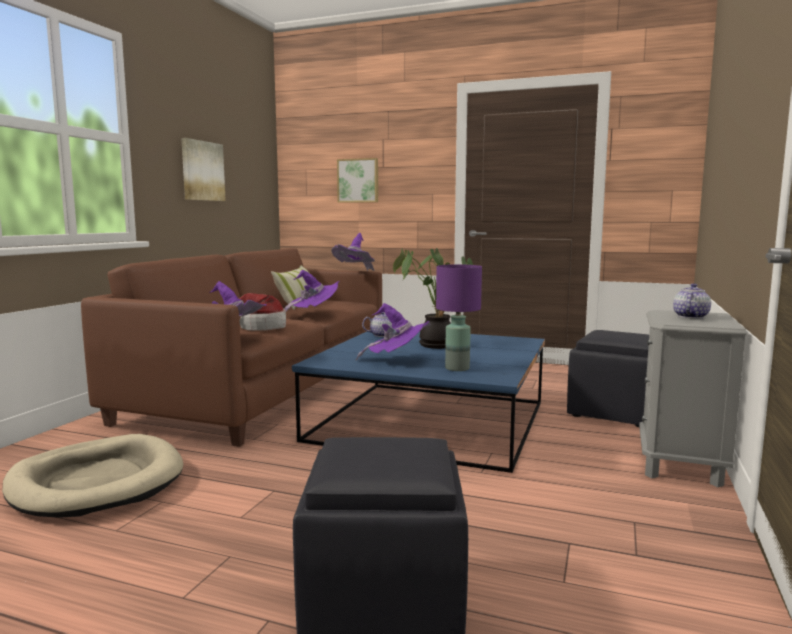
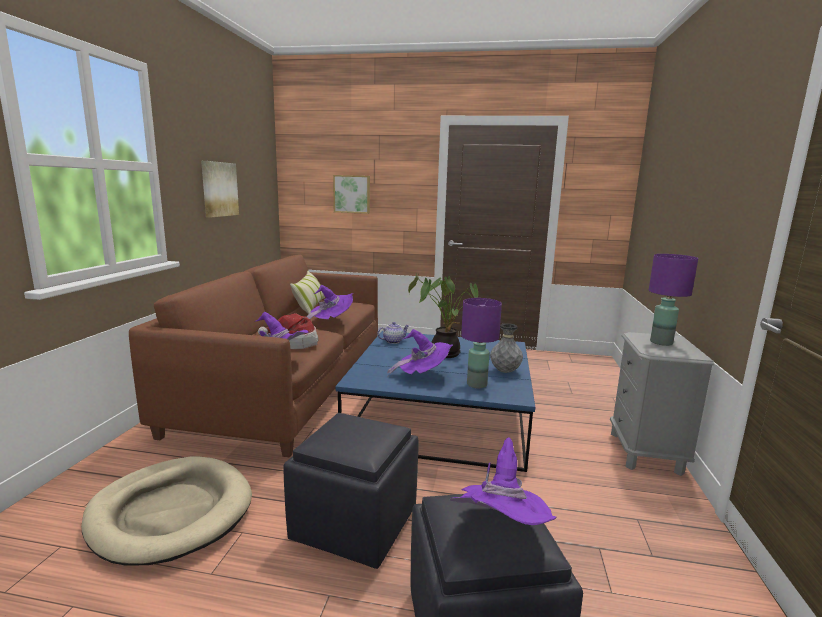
camera: 10 degrees left, 5 degrees up
purple hat [331,233,375,271] -> purple hat moved to [450,437,556,525]
black ottoman [567,330,649,427] -> black ottoman moved to [283,413,418,569]
teapot [673,283,711,319] -> purple table lamp [649,254,698,346]
none -> grey vase [490,323,523,373]

